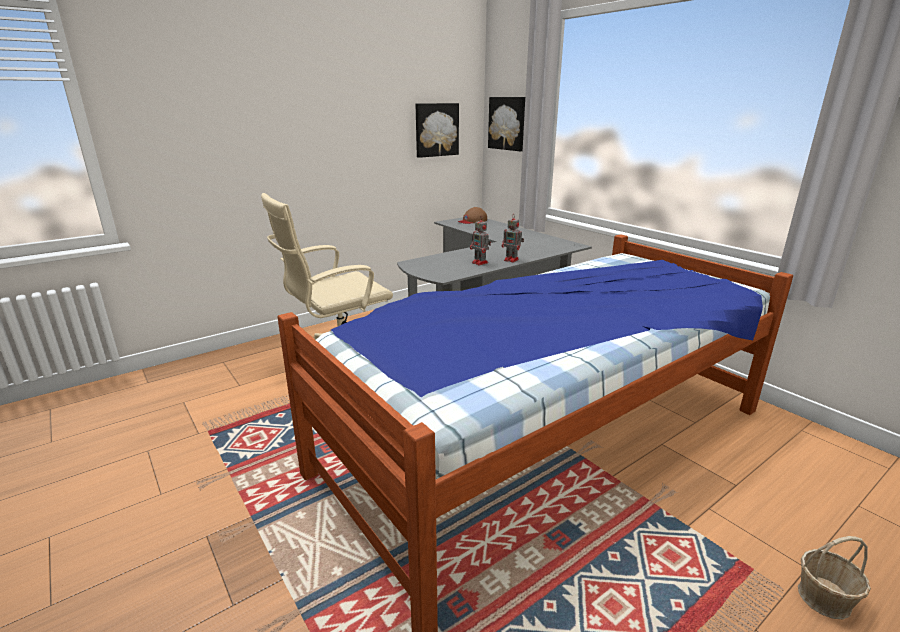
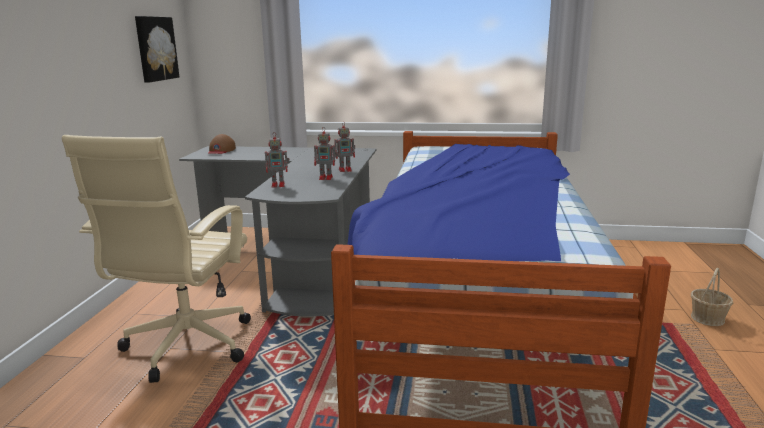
camera: 45 degrees left, 5 degrees down
picture [488,97,525,151] -> none
none -> toy robot [265,132,289,188]

